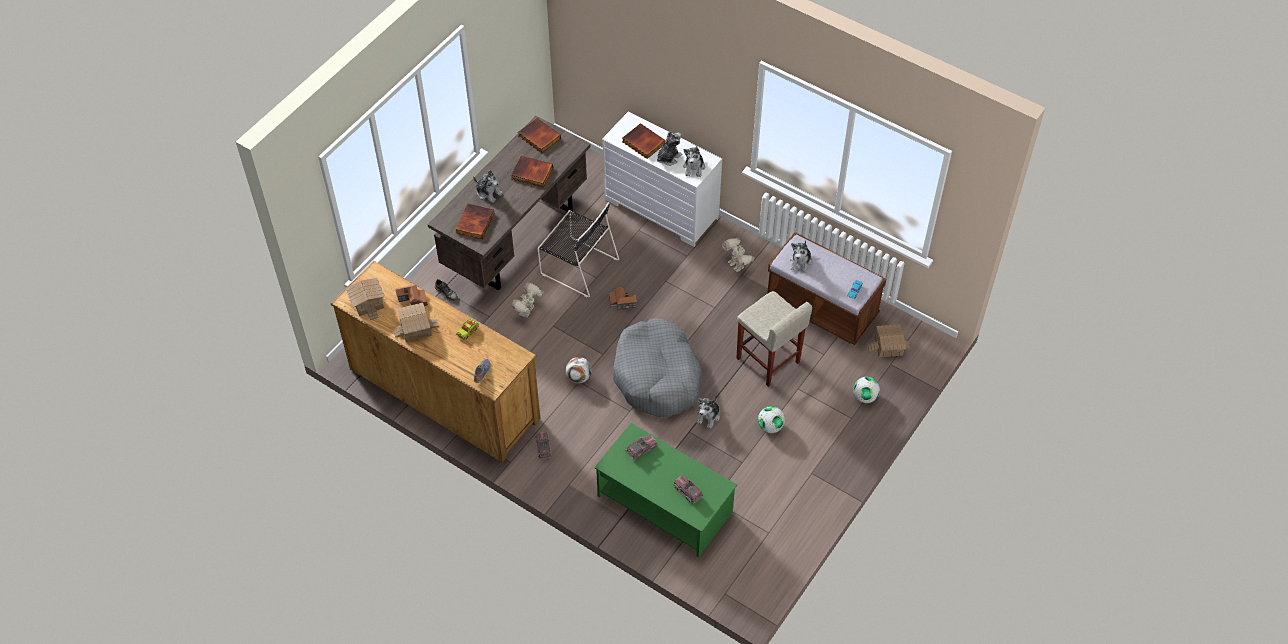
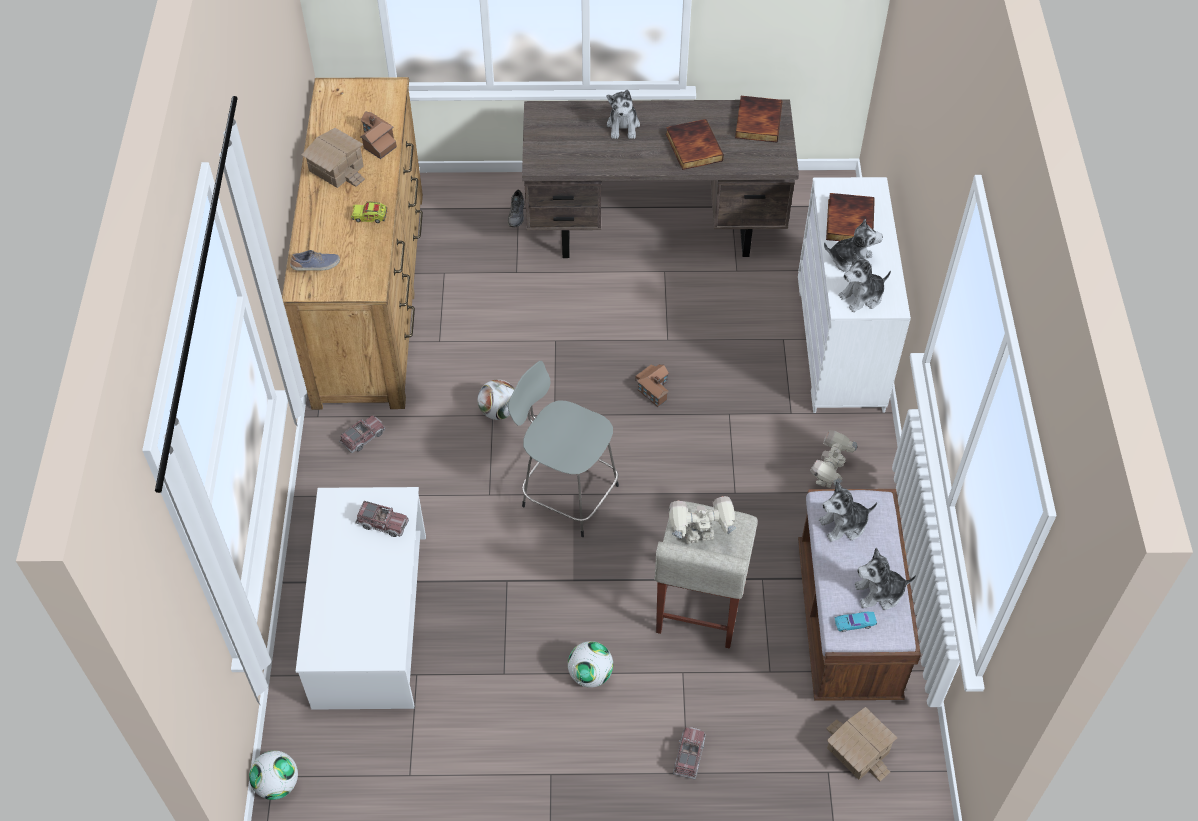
camera: 55 degrees right, 0 degrees up
toy house [346,278,385,320] -> none
book [455,204,494,239] -> none
toy robot [511,282,544,318] -> toy robot moved to [669,496,736,544]
black chair [538,202,619,297] -> none
green coffee table [594,423,737,558] -> white coffee table [296,487,426,710]
grey dog bed [613,318,702,417] -> grey stool [508,361,619,537]
toy truck [673,475,703,504] -> toy truck moved to [673,727,706,779]
plush toy [696,395,720,429] -> plush toy moved to [854,548,916,610]
football [853,377,880,403] -> football moved to [249,751,298,800]

